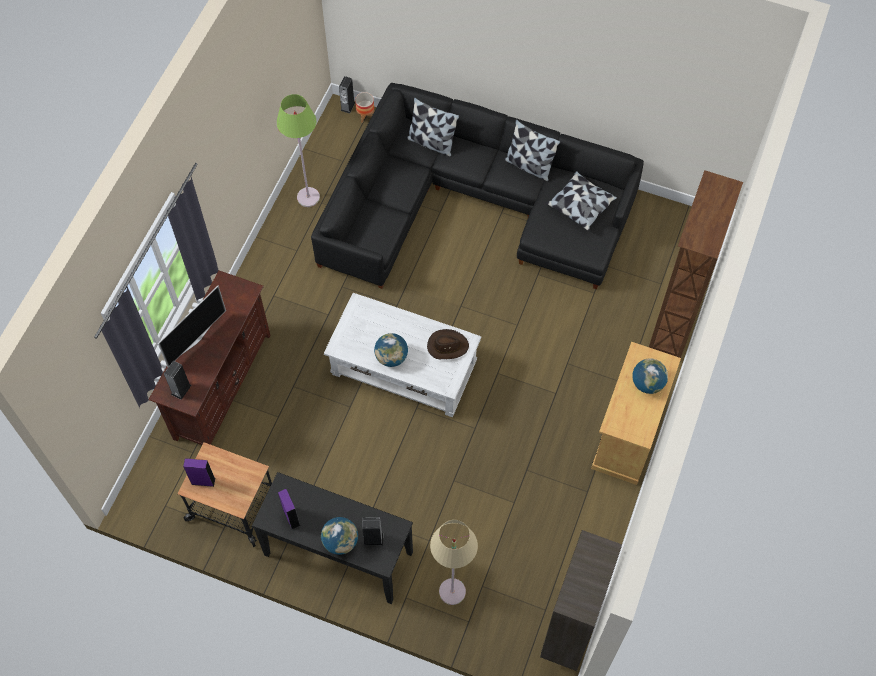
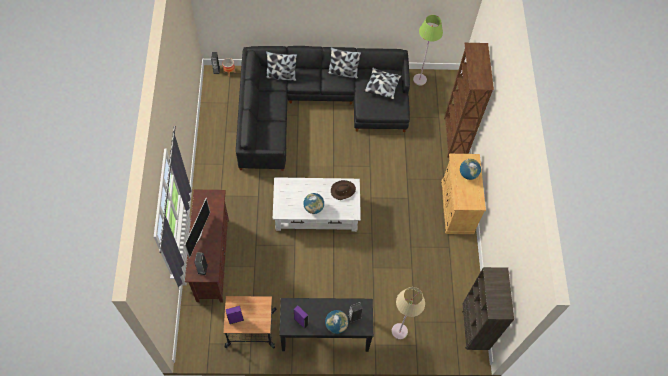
camera: 25 degrees left, 0 degrees up
green floor lamp [276,94,320,207] -> green floor lamp moved to [413,15,443,86]

